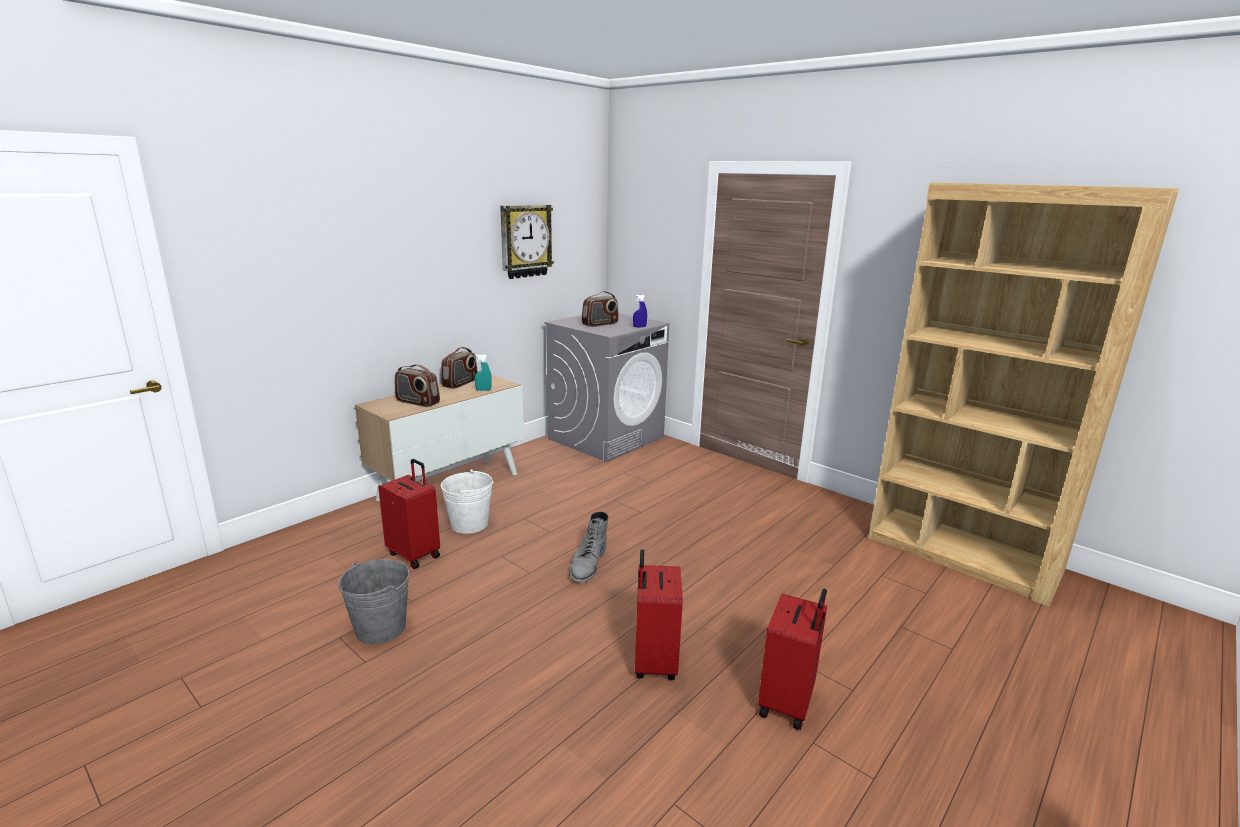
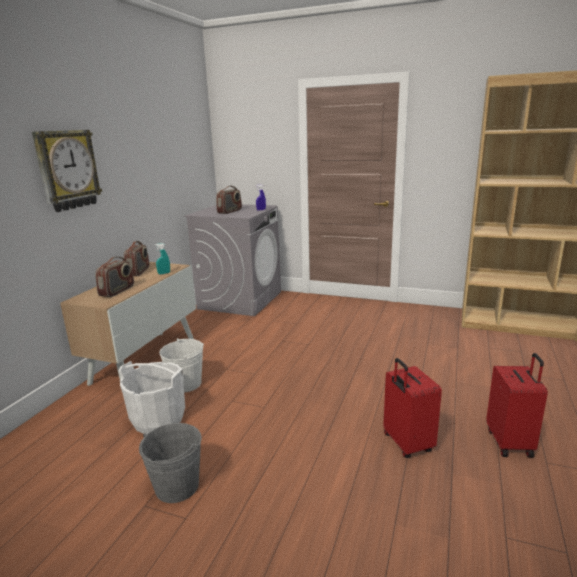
camera: 20 degrees left, 0 degrees up
red suitcase [378,459,440,569] -> white bucket [118,361,185,434]
radio [395,365,440,407] -> radio turned 75 degrees counterclockwise [95,256,134,297]
wall clock [500,205,554,279] -> wall clock moved to [32,130,102,212]
grey boot [569,511,609,583] -> none

